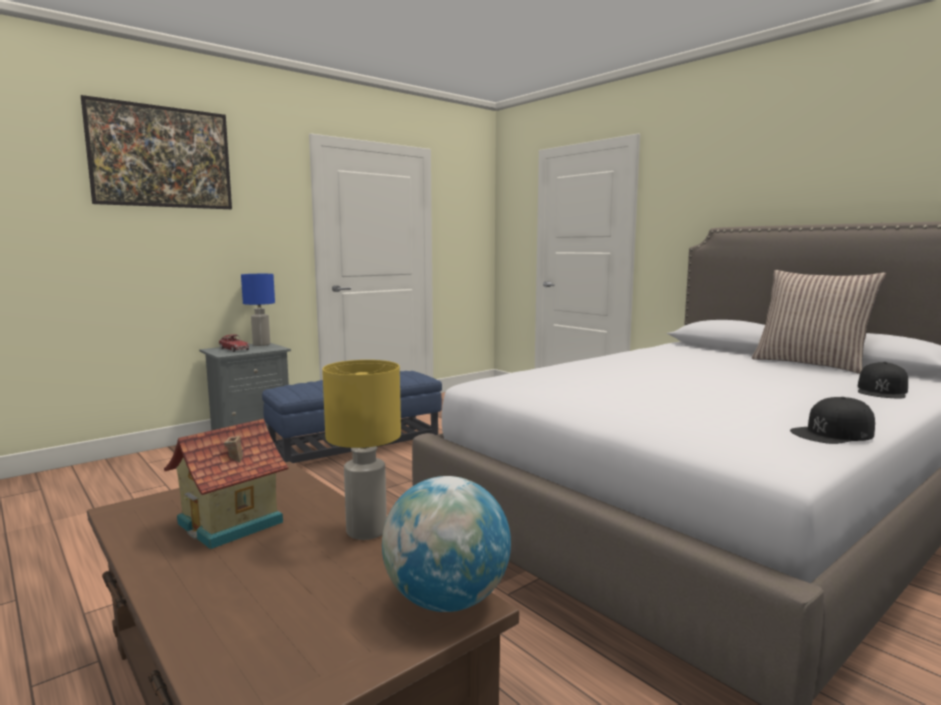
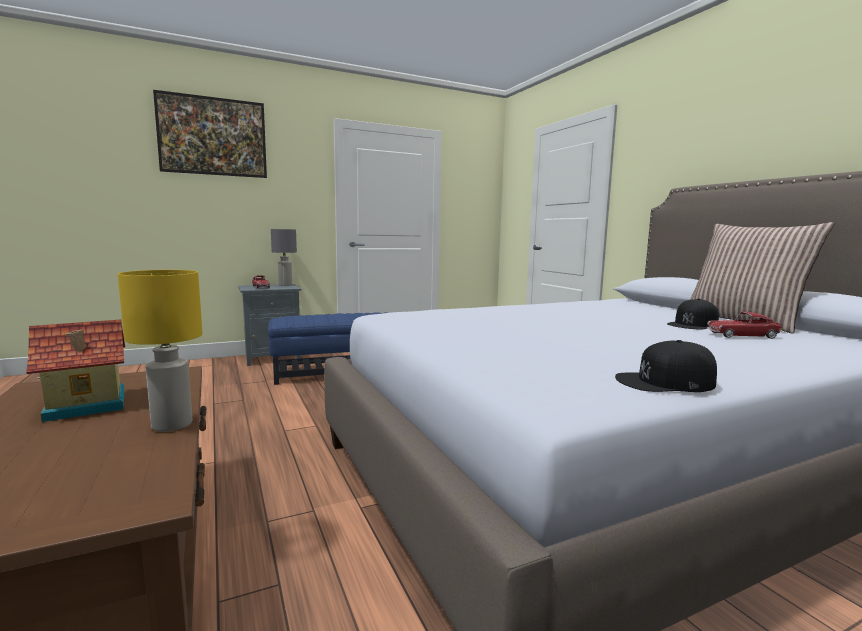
camera: 15 degrees right, 0 degrees up
blue table lamp [241,274,275,346] -> grey table lamp [271,229,297,286]
globe [382,476,511,612] -> none
black cap [858,362,908,398] -> black cap moved to [667,299,719,330]
none -> toy car [707,312,782,339]

